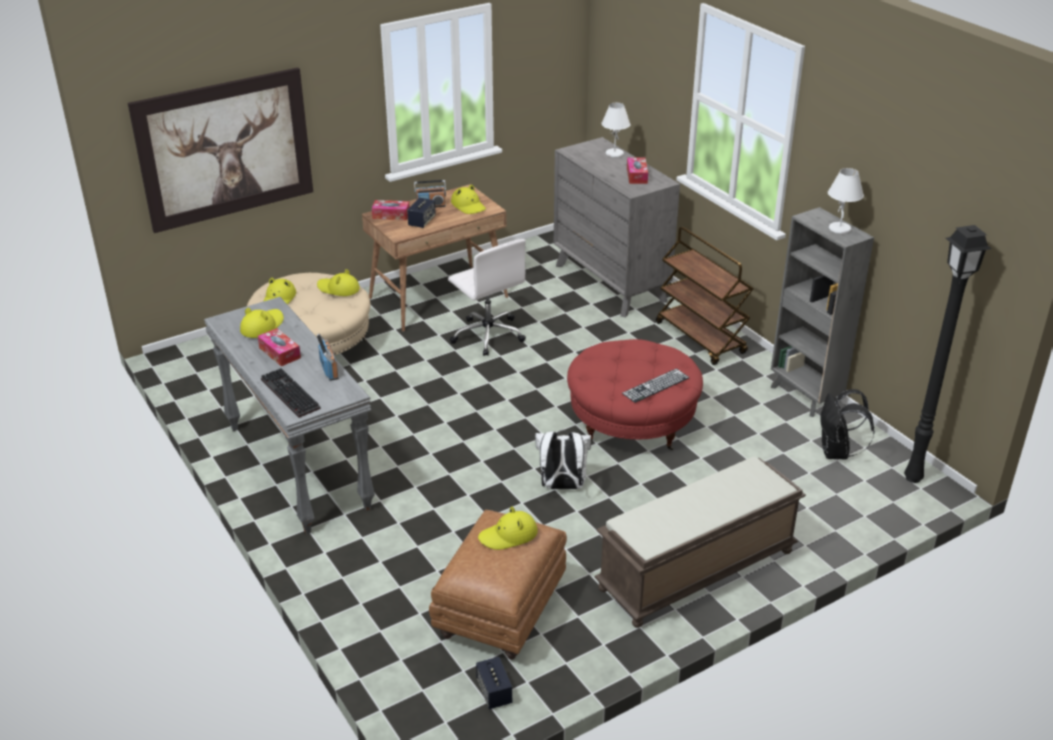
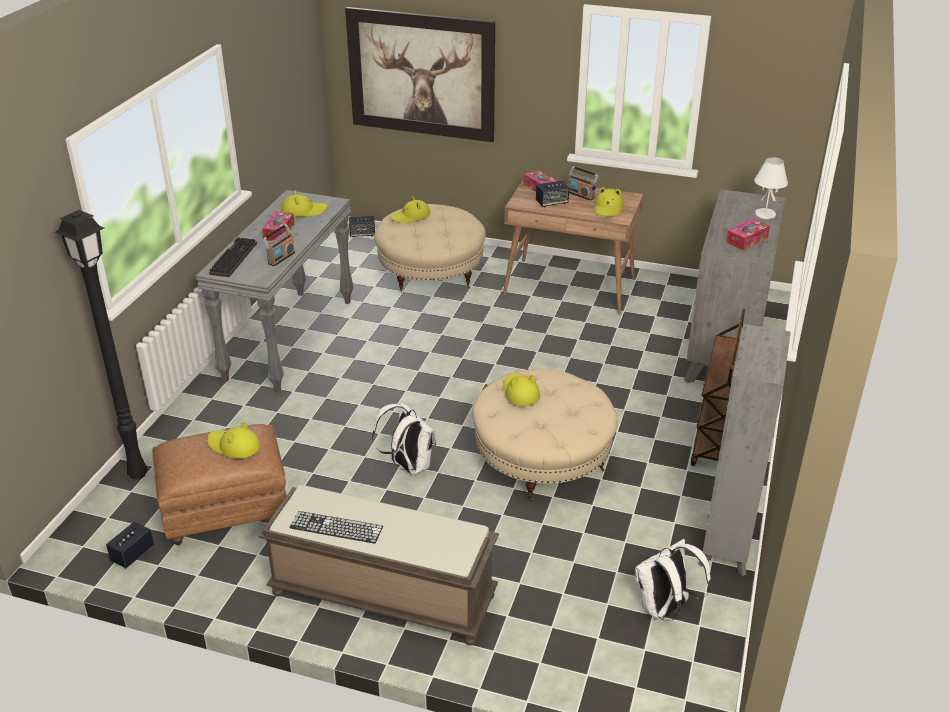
camera: 50 degrees right, 0 degrees up
yellow hat [317,269,360,296] -> yellow hat moved to [503,373,540,406]
white office chair [448,239,526,356] -> none
red ottoman [567,339,703,450] -> beige ottoman [472,369,618,502]
keyboard [622,368,690,403] -> keyboard moved to [289,511,383,544]
black backpack [820,389,875,460] -> white backpack [635,539,711,621]
white table lamp [828,168,864,234] -> none
black floor lamp [904,225,992,483] -> black floor lamp moved to [55,210,148,480]
none -> speaker [349,216,375,237]

